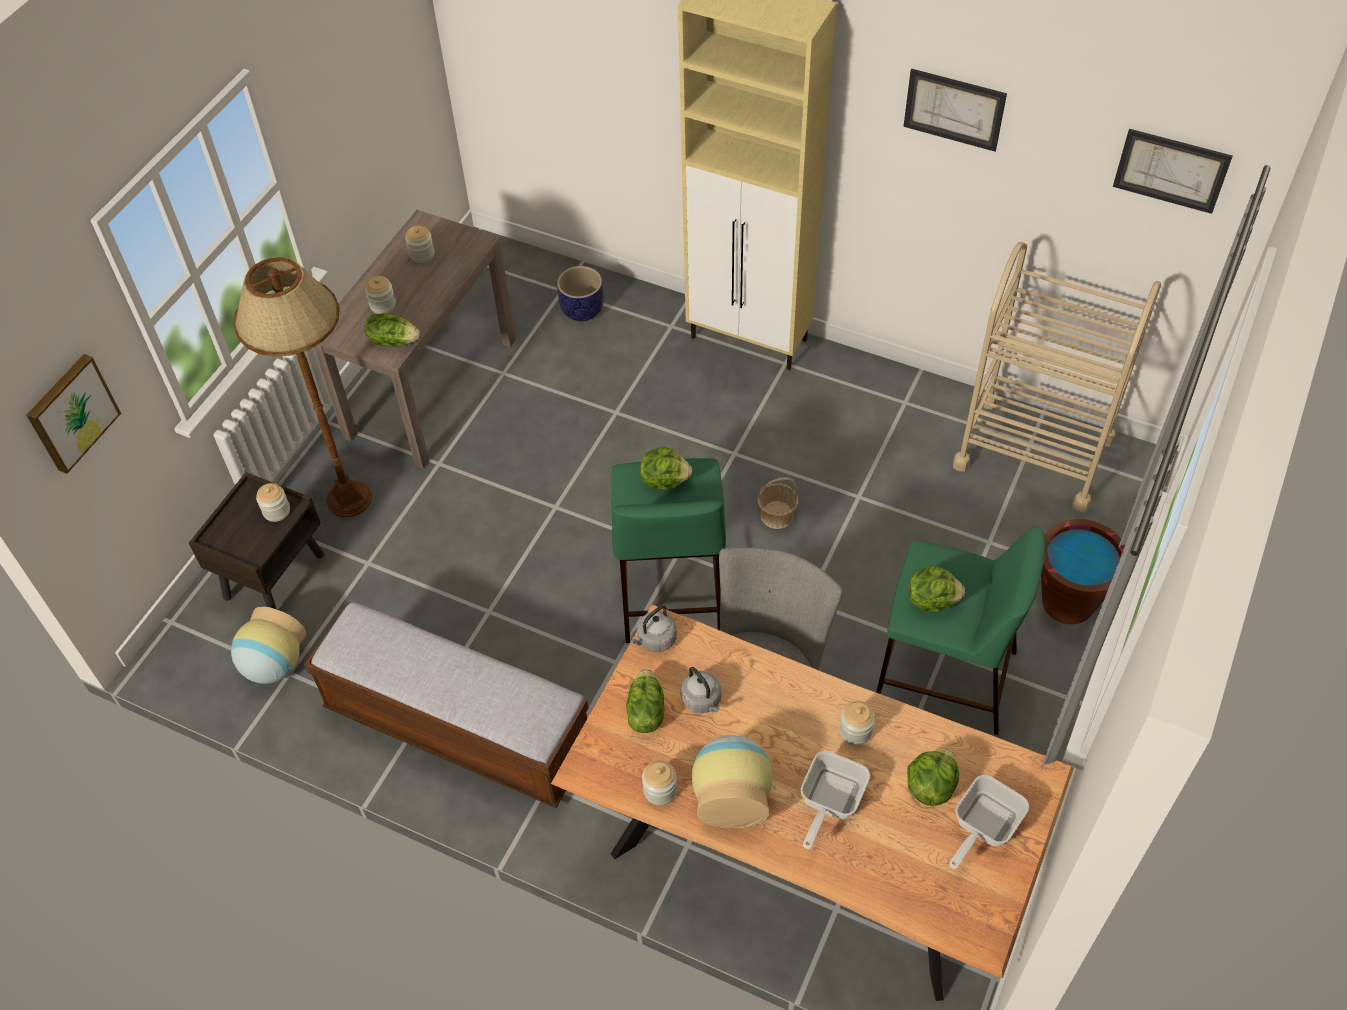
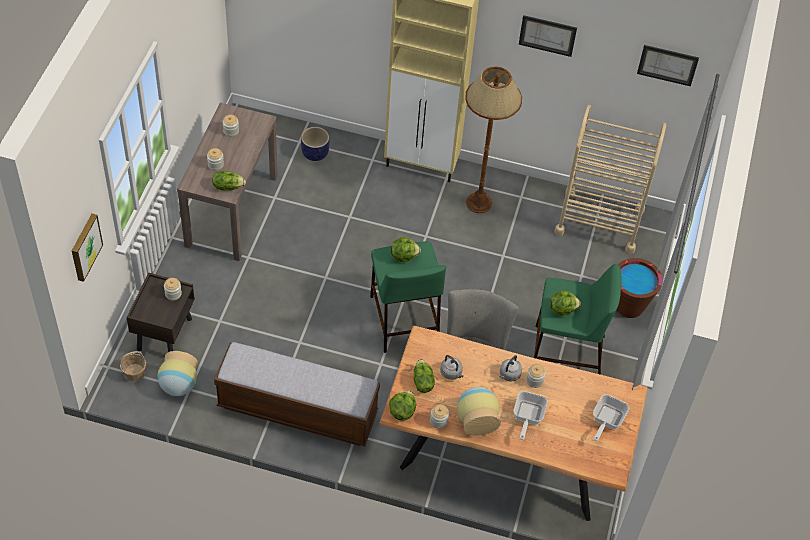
camera: 15 degrees left, 0 degrees up
brown floor lamp [233,257,372,517] -> brown floor lamp moved to [465,66,522,213]
grey kettle [630,605,677,652] -> grey kettle moved to [500,355,522,382]
basket [757,478,799,529] -> basket moved to [120,351,146,382]
lettuce [907,749,959,806] -> lettuce moved to [389,391,416,421]

